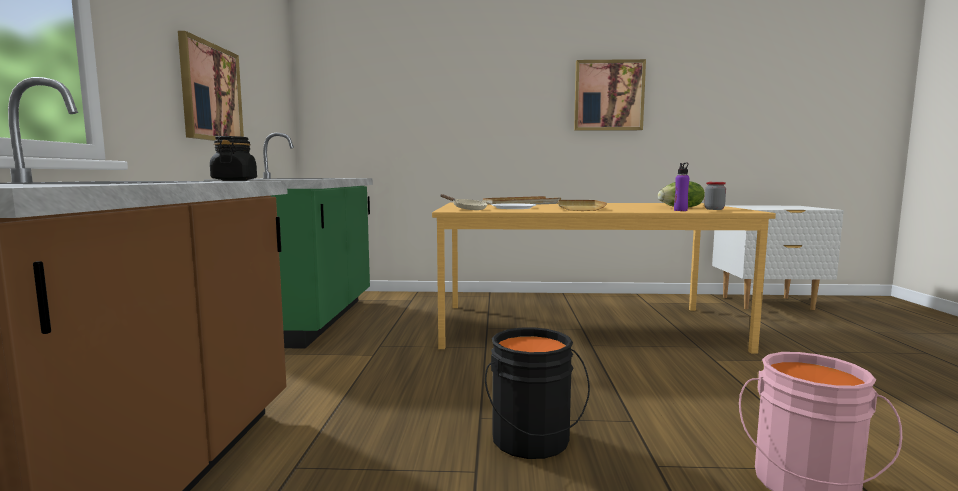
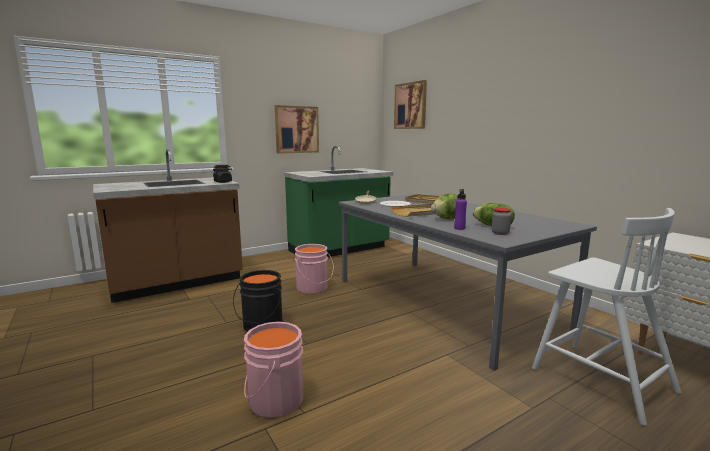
camera: 55 degrees right, 5 degrees up
orange dining table [432,203,776,354] -> grey dining table [338,194,597,371]
picture [574,59,646,131] -> picture moved to [394,80,427,129]
none -> pink bucket [295,244,334,294]
none -> lettuce [431,193,458,220]
none -> white chair [532,208,682,426]

